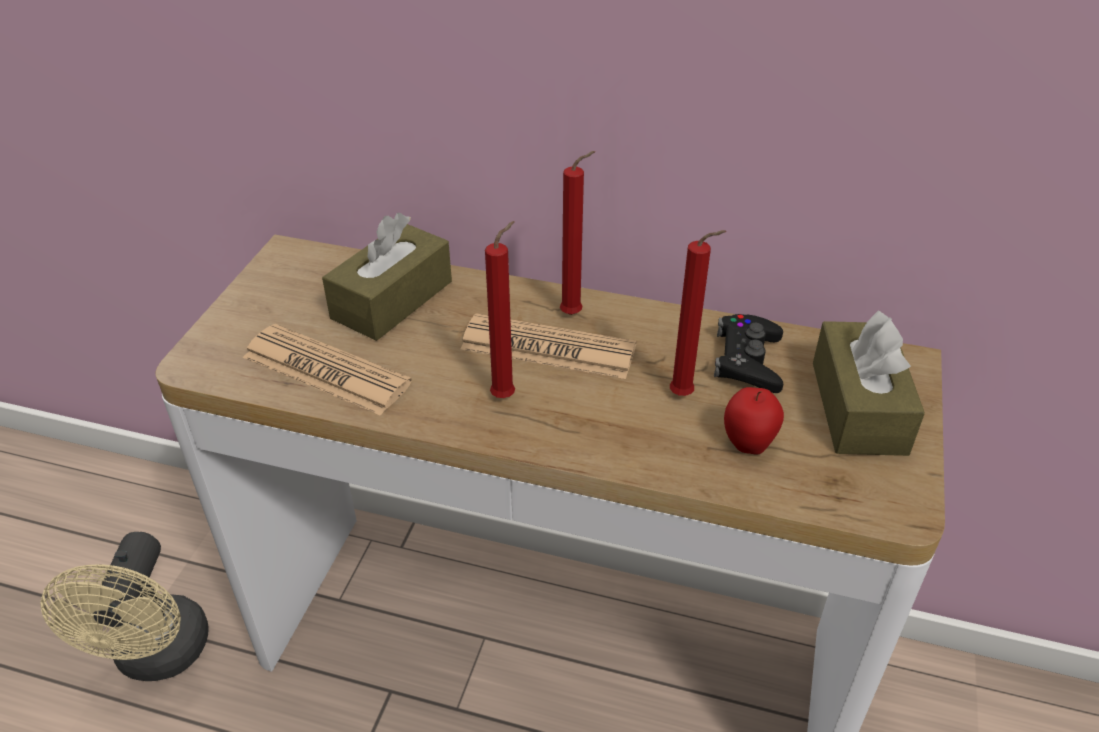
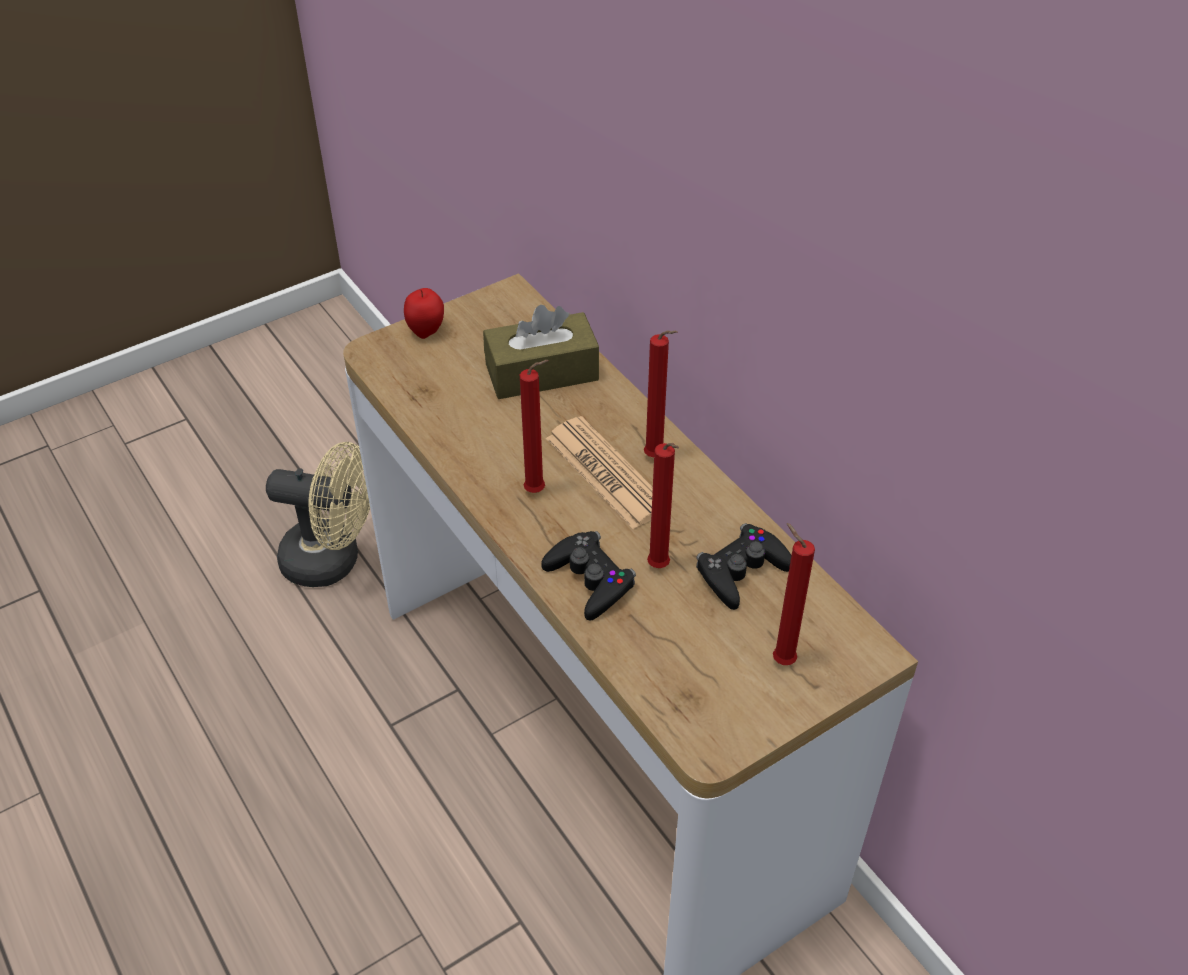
camera: 40 degrees right, 5 degrees up
beige fan [40,532,209,681] -> beige fan turned 120 degrees counterclockwise [266,442,370,587]
newspaper [243,324,412,416] -> none
apple [724,387,784,455] -> apple moved to [404,288,444,339]
brown tissue box [813,310,925,456] -> red candle [773,523,815,665]
none -> black game controller [541,531,636,621]

